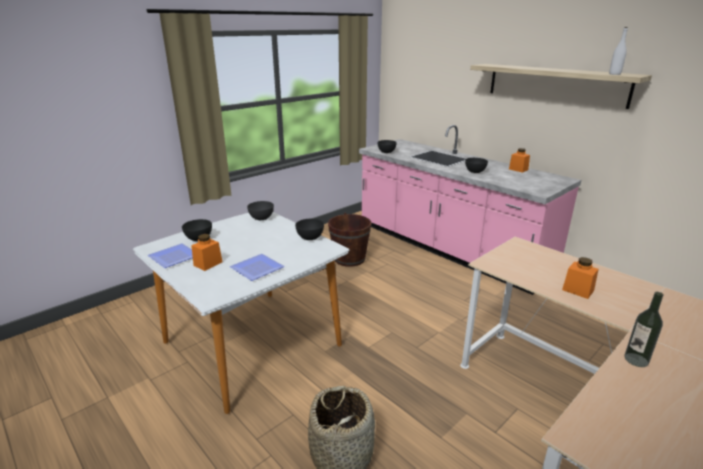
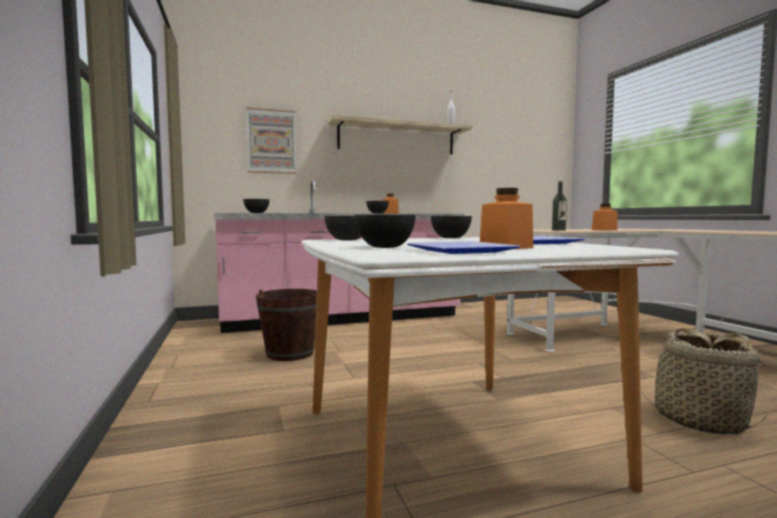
camera: 65 degrees left, 20 degrees down
bottle [624,292,664,367] -> bottle moved to [552,181,567,231]
none -> picture [246,107,297,174]

